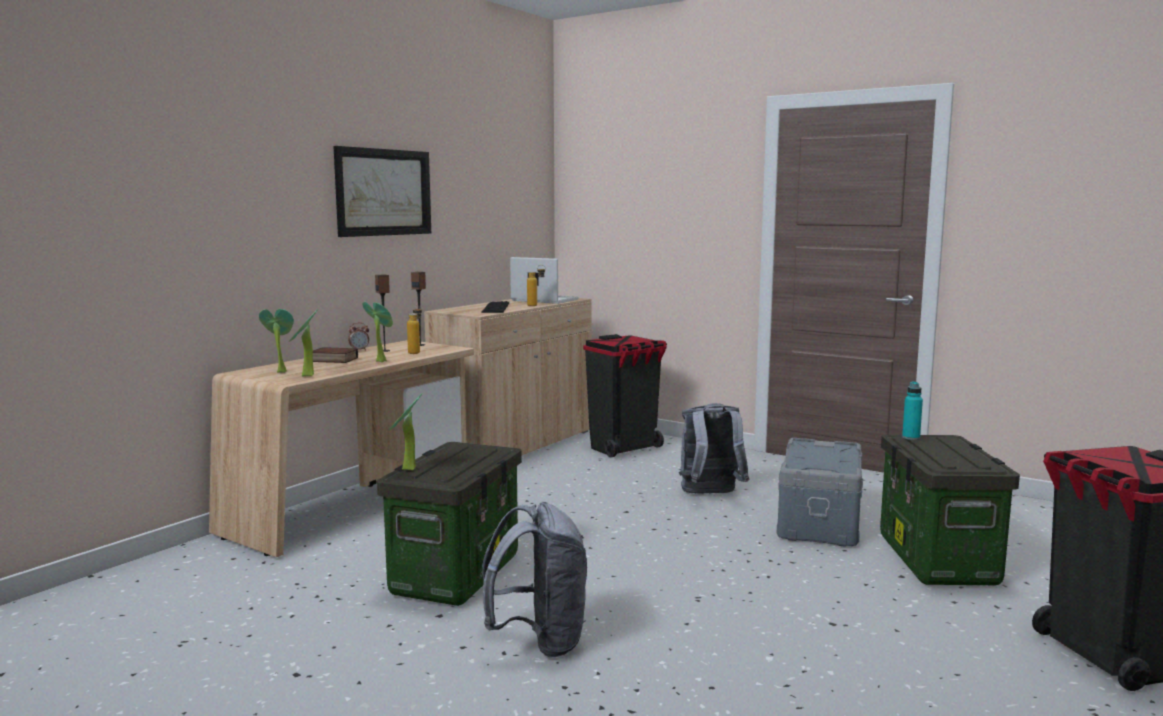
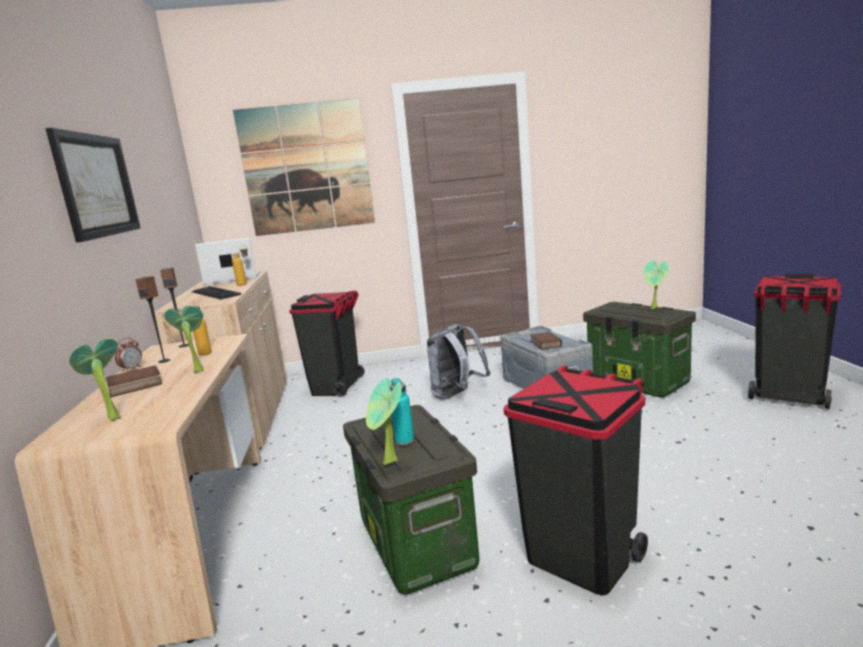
camera: 40 degrees left, 5 degrees up
potted plant [289,309,318,376] -> potted plant moved to [644,260,669,309]
grey backpack [482,502,587,657] -> black trash can [504,366,648,596]
turquoise bottle [902,381,923,440] -> turquoise bottle moved to [390,378,414,445]
none -> picture [233,98,375,236]
none -> book [530,332,562,350]

